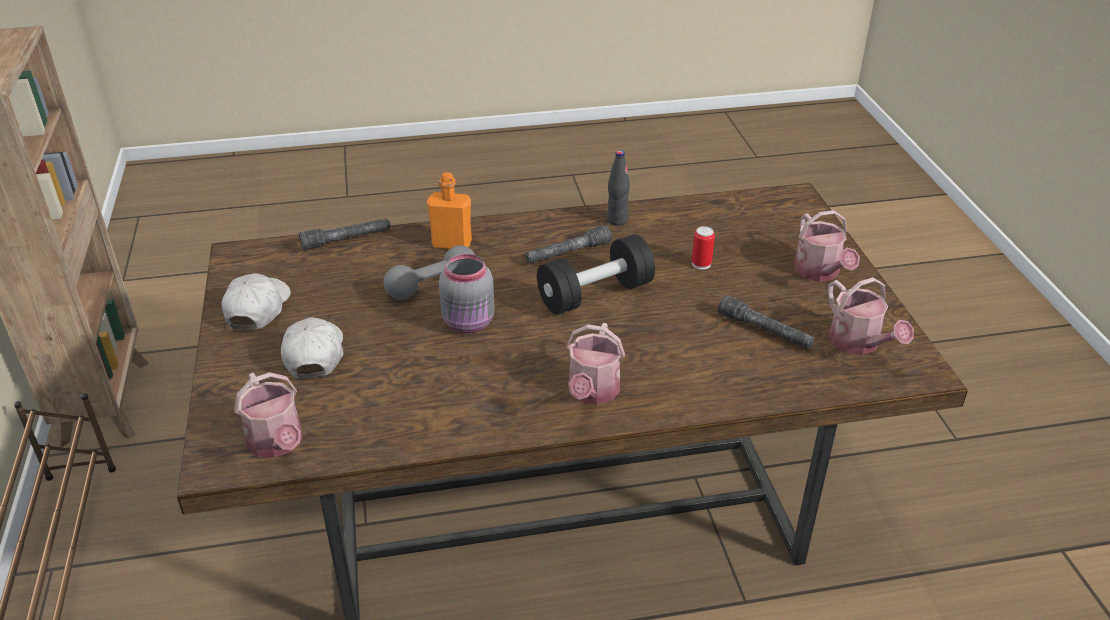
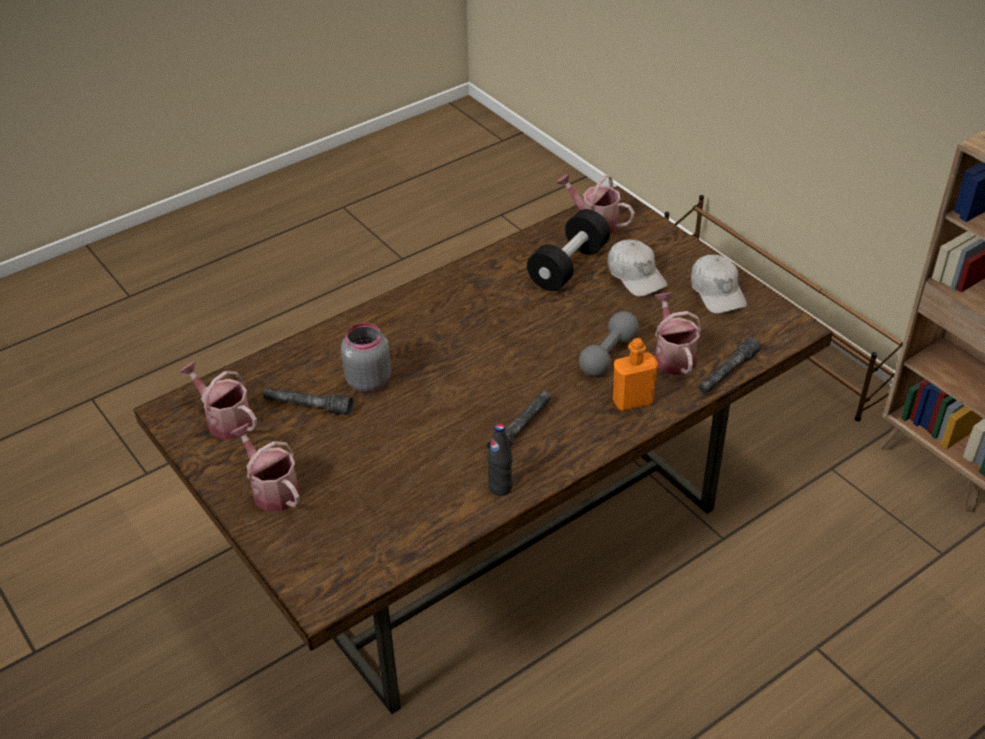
camera: 155 degrees right, 5 degrees up
grey jar [439,254,494,333] -> grey jar moved to [341,323,391,392]
black dumbbell [537,234,655,315] -> black dumbbell moved to [527,209,610,291]
watering can [566,323,625,405] -> watering can moved to [654,292,702,375]
can [692,226,715,269] -> none

